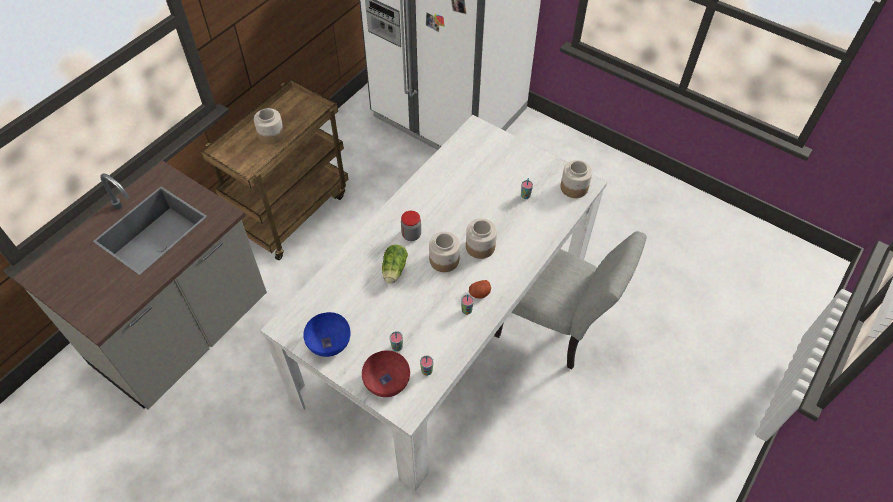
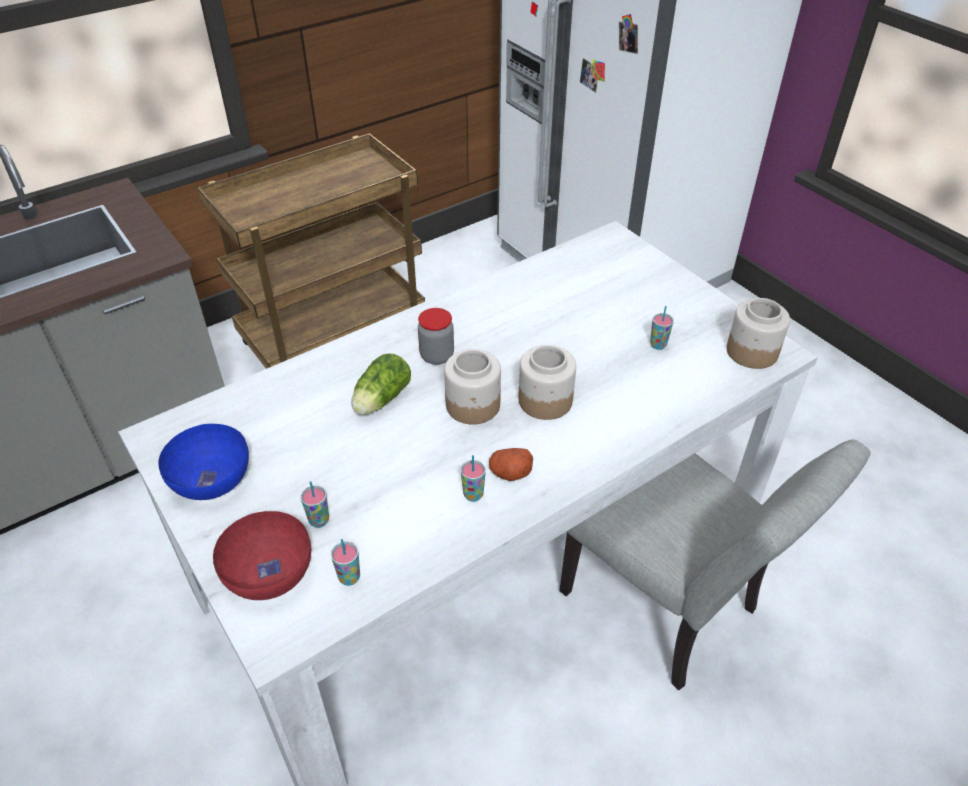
camera: 20 degrees right, 10 degrees down
jar [254,108,285,144] -> none

